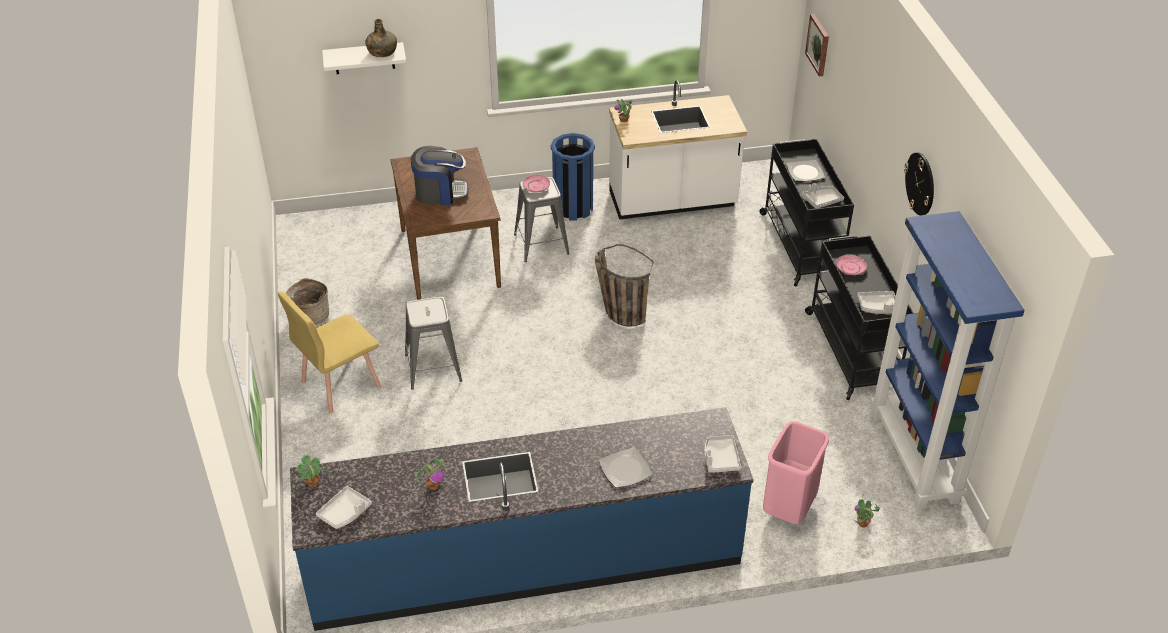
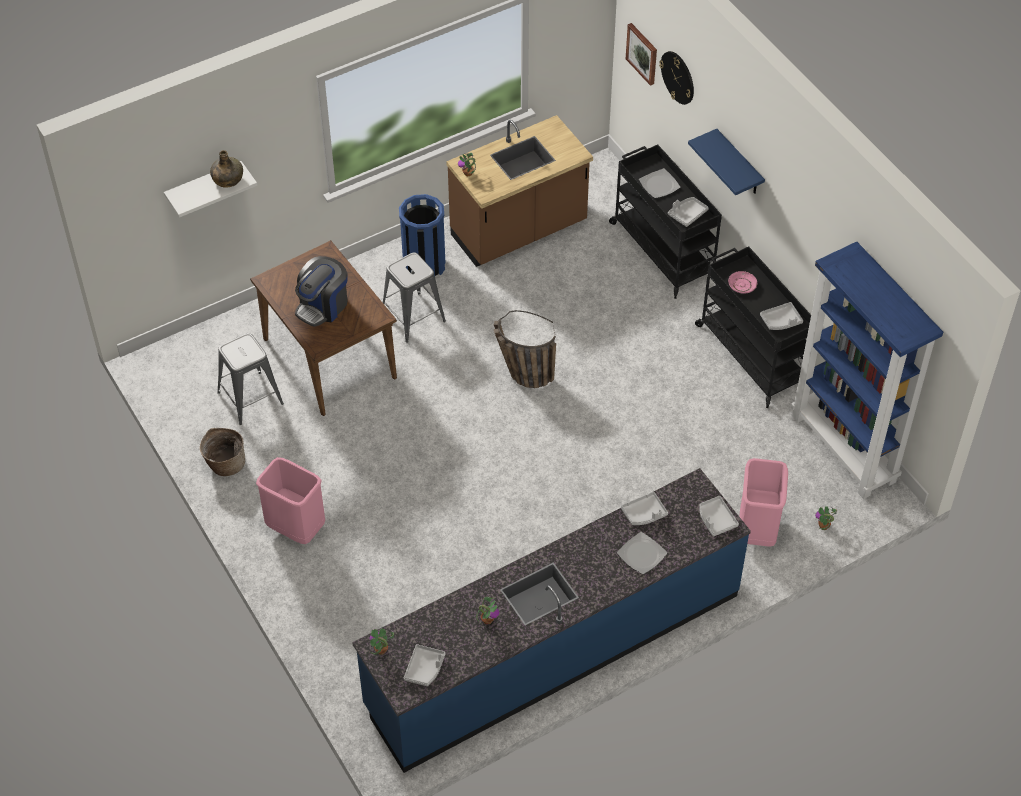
camera: 20 degrees left, 10 degrees up
yellow chair [277,292,381,413] -> pink trash can [256,457,325,544]
grey stool [405,297,462,390] -> grey stool moved to [217,333,284,425]
coffee machine [411,146,469,205] -> coffee machine turned 150 degrees clockwise [295,256,348,327]
pink plate [523,174,550,193] -> none
white counter [609,80,747,220] -> brown counter [446,115,593,267]
wall clock [904,152,934,215] -> wall clock moved to [659,51,694,105]
none -> grey tray [621,492,668,525]
none -> blue shelf [688,129,765,195]

